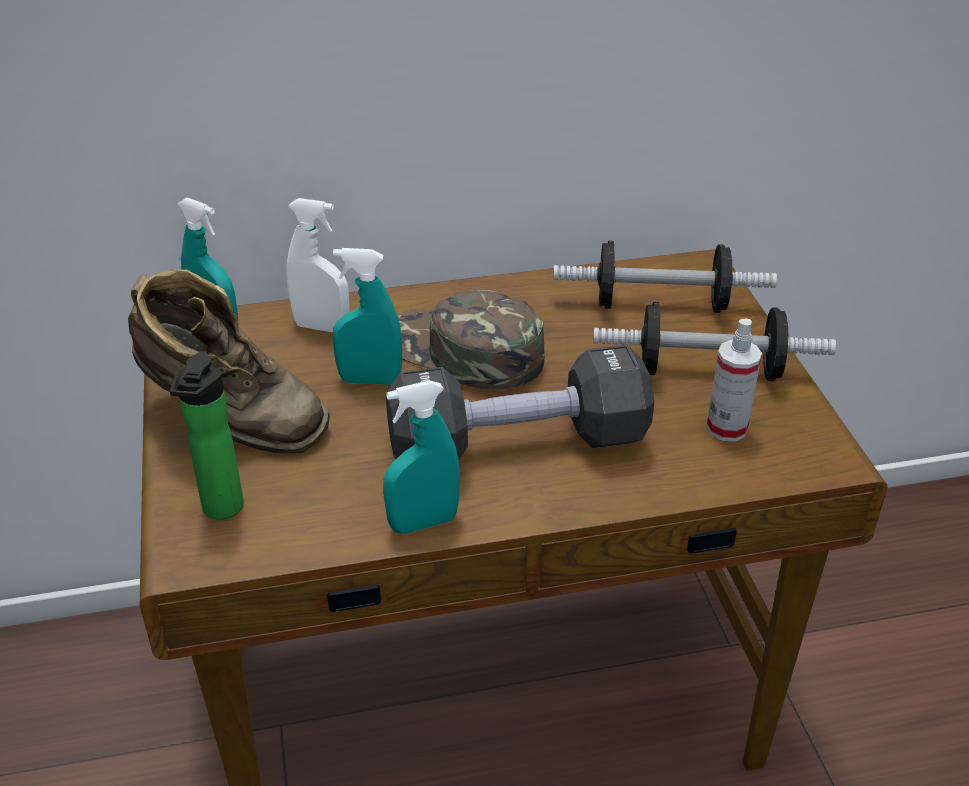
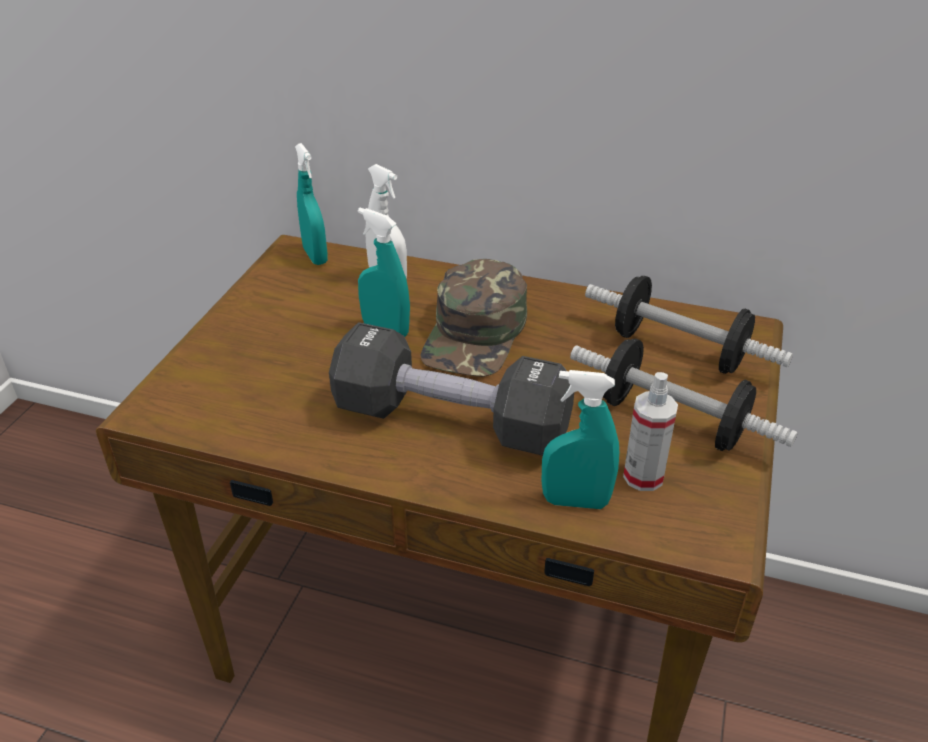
camera: 30 degrees right, 0 degrees up
brown boot [128,269,330,454] -> none
bottle [170,351,244,520] -> none
turquoise spray bottle [383,380,460,534] -> turquoise spray bottle moved to [542,370,619,509]
green cap [398,290,545,390] -> green cap turned 135 degrees counterclockwise [420,259,527,377]

